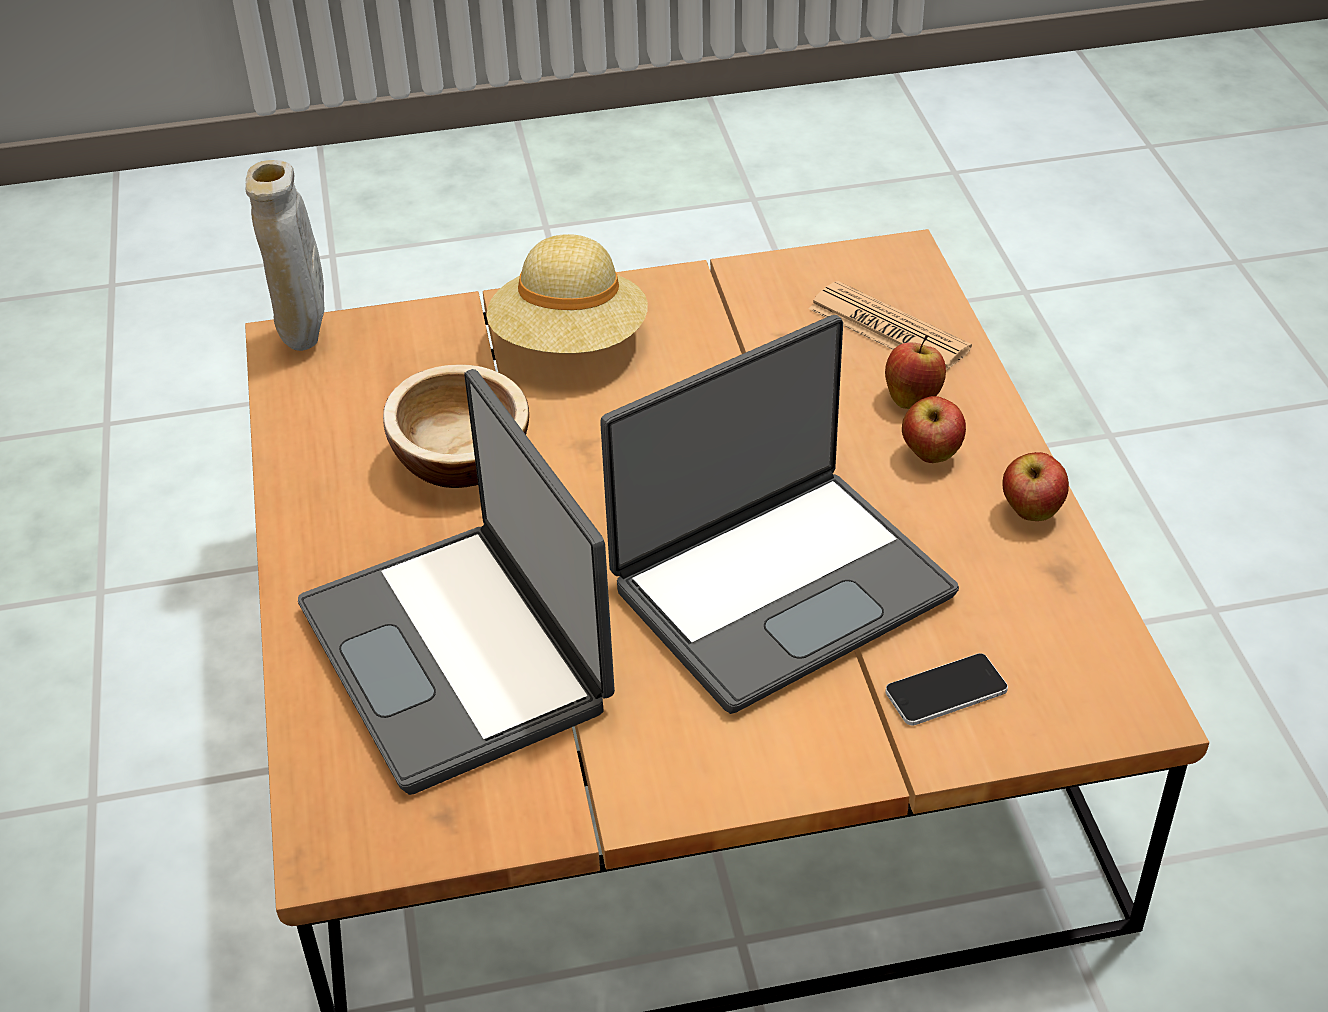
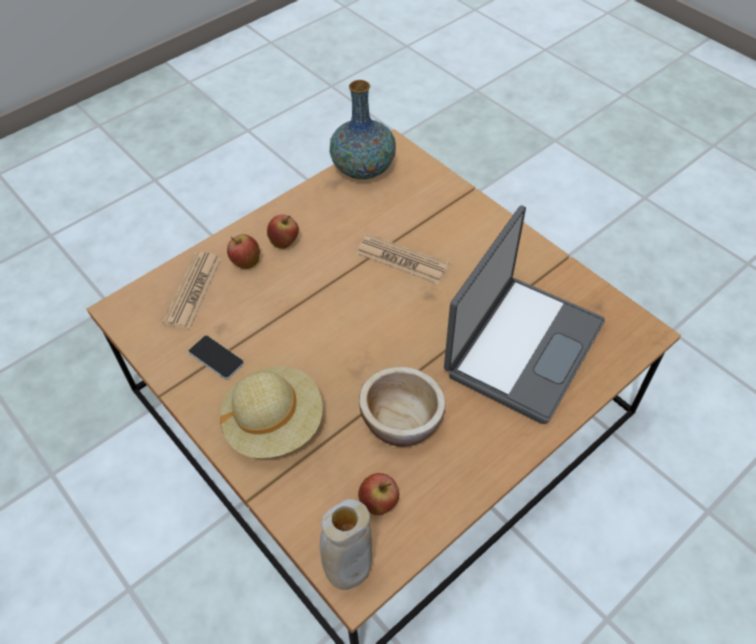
camera: 120 degrees left, 10 degrees up
laptop [600,315,959,714] -> newspaper [356,234,449,284]
phone [886,653,1008,725] -> phone moved to [188,336,244,380]
apple [1002,452,1069,521] -> apple moved to [358,473,399,515]
none -> vase [330,80,396,179]

